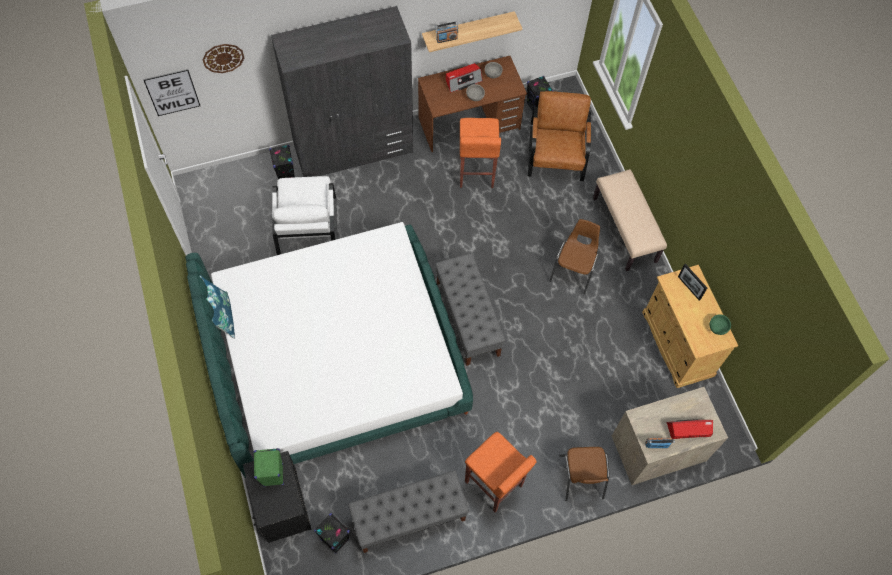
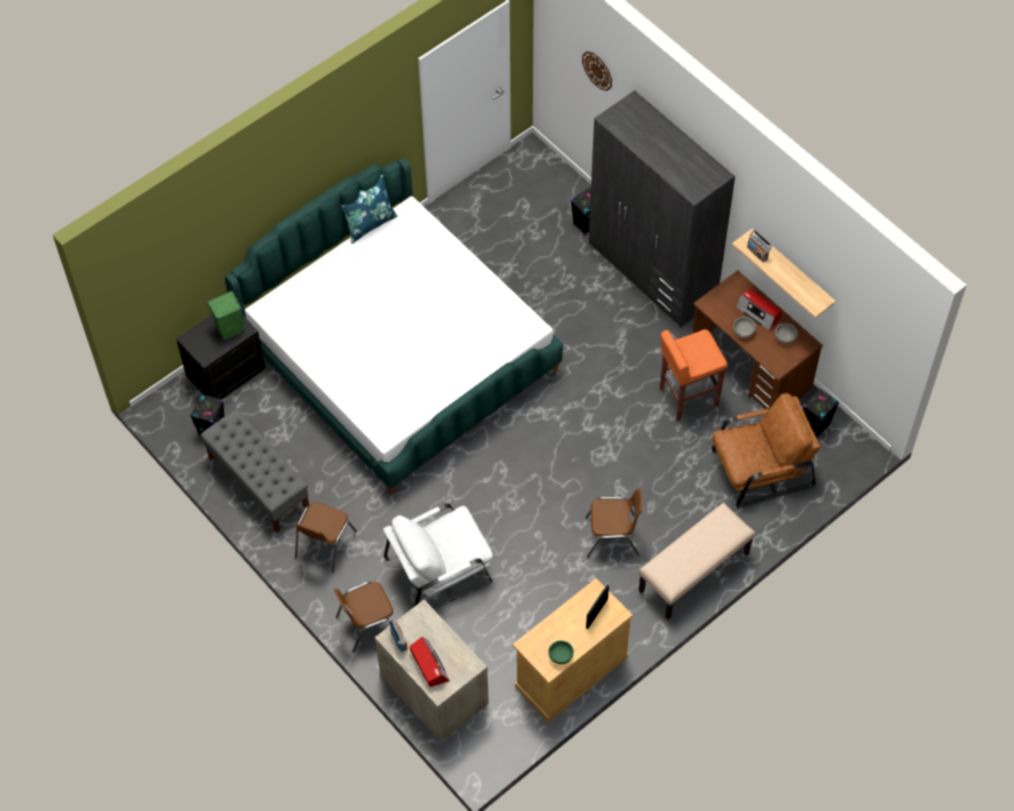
camera: 70 degrees right, 5 degrees down
picture [143,69,200,116] -> none
white armchair [272,176,337,255] -> white armchair moved to [383,504,493,609]
grey bench [435,253,505,366] -> none
orange stool [465,432,537,513] -> brown chair [295,502,357,573]

